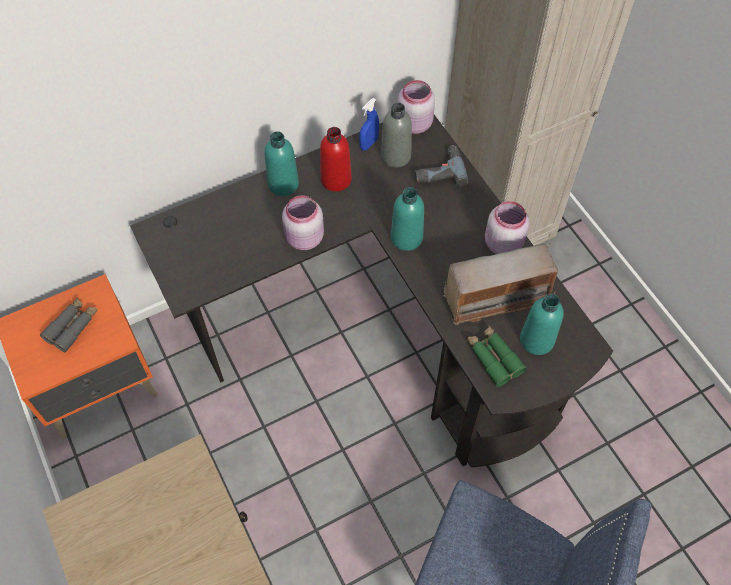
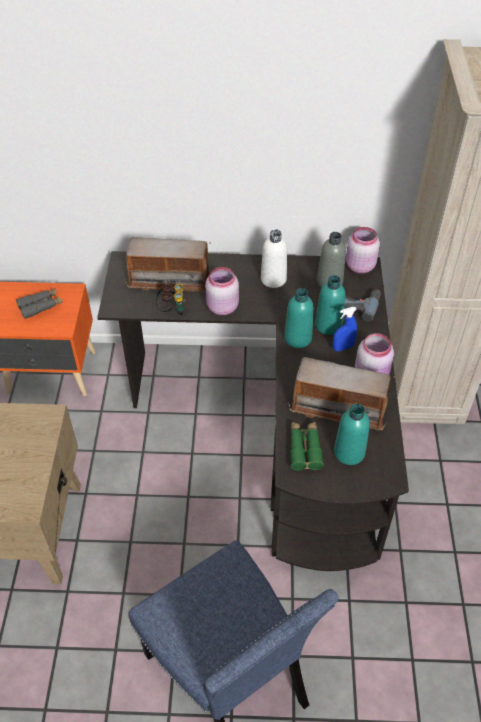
camera: 30 degrees right, 10 degrees down
turquoise bottle [265,131,299,196] -> turquoise bottle moved to [315,275,345,335]
red bottle [320,127,352,192] -> white bottle [261,229,287,288]
blue spray bottle [359,98,379,151] -> blue spray bottle moved to [333,307,357,351]
none -> radio [125,237,210,292]
none -> binoculars [156,284,187,316]

